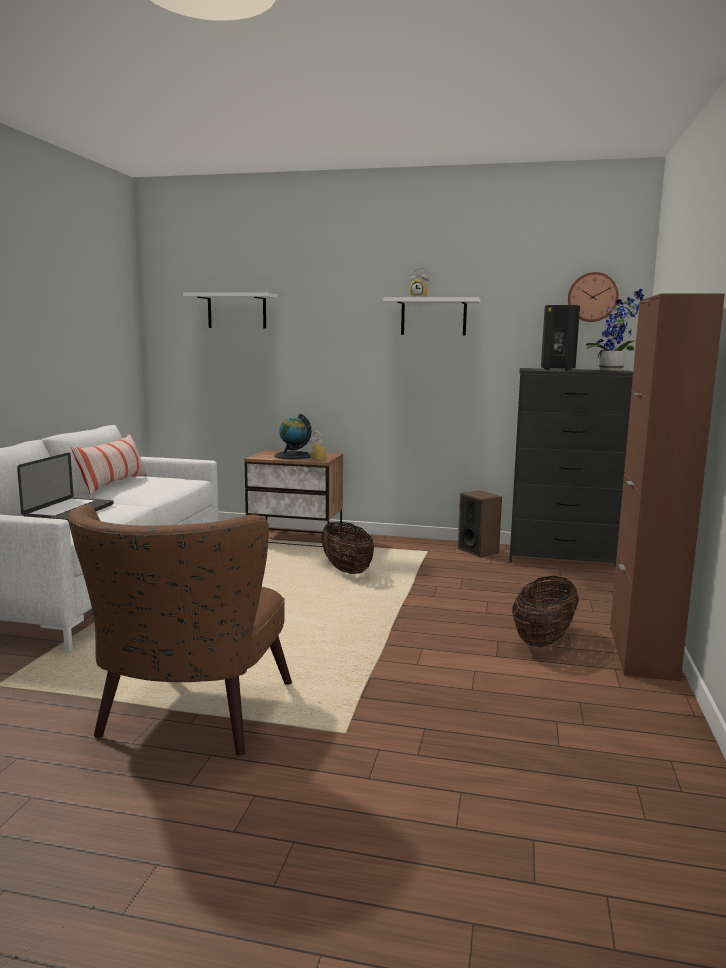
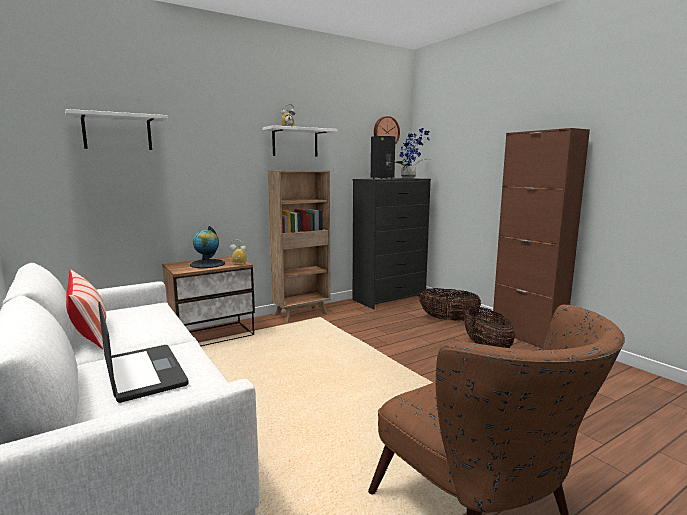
camera: 45 degrees left, 0 degrees up
basket [321,522,374,574] -> basket moved to [419,288,481,321]
speaker [458,491,502,557] -> none
none -> brown bookcase [268,170,331,323]

